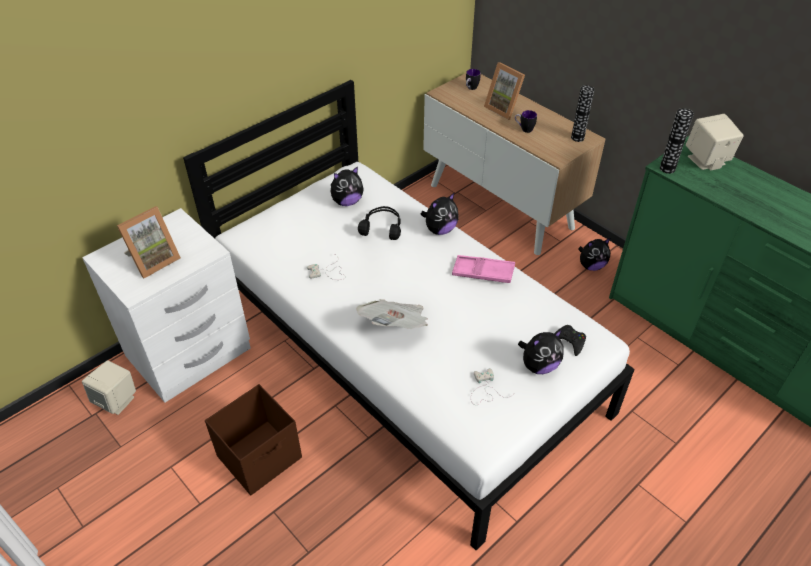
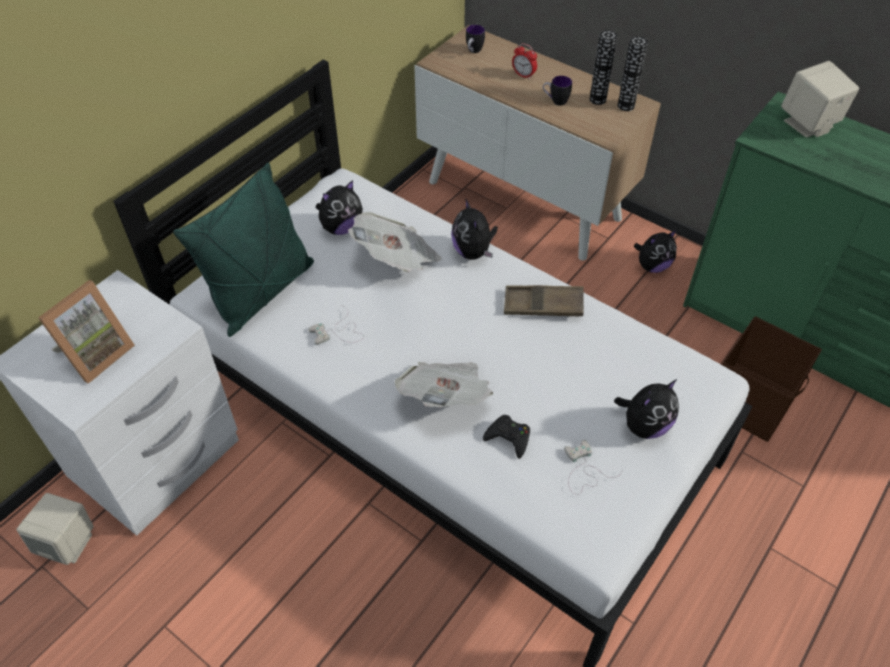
camera: 10 degrees left, 5 degrees up
brown storage box [205,384,302,496] -> brown storage box moved to [722,316,822,442]
black headphones [358,206,401,240] -> newspaper [348,212,441,272]
plush toy [420,193,458,235] -> plush toy turned 120 degrees clockwise [451,198,498,260]
pink tray [452,255,515,283] -> brown tray [504,285,584,316]
picture frame [484,62,525,120] -> alarm clock [512,43,537,80]
black game controller [555,325,586,356] -> black game controller moved to [483,415,530,459]
vase [660,108,694,174] -> vase moved to [590,30,618,105]
none -> green pillow [173,162,314,337]

